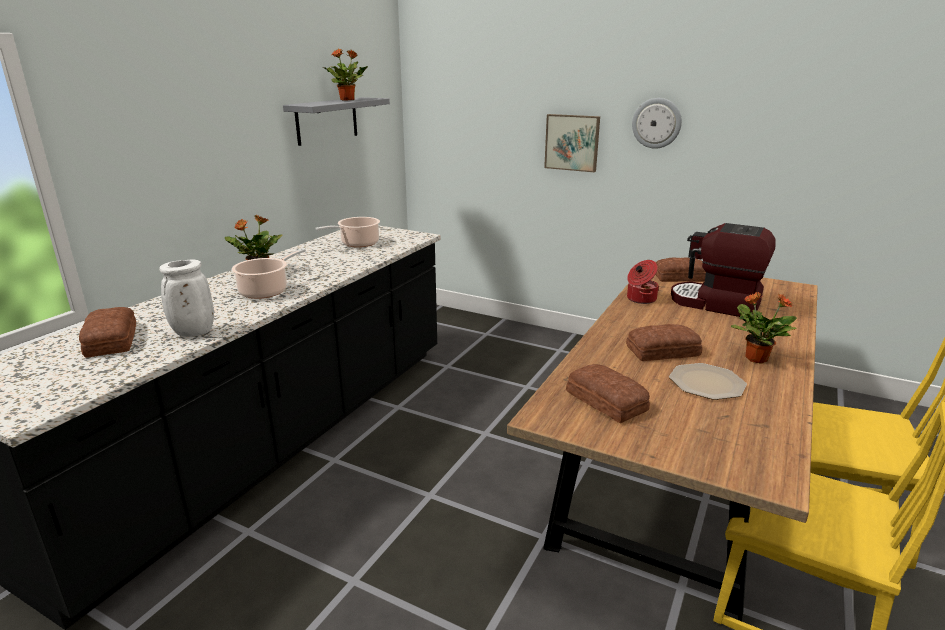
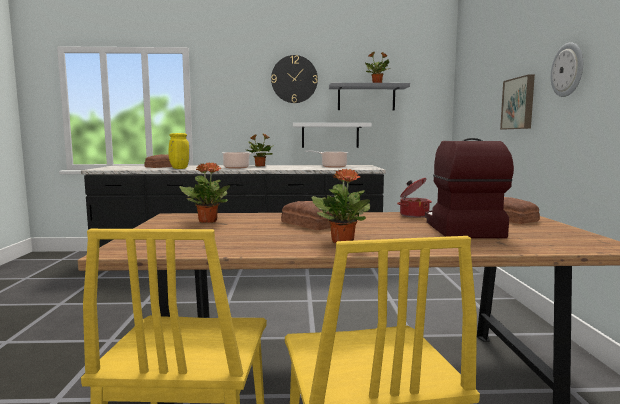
camera: 60 degrees right, 15 degrees down
white vase [159,259,214,337] -> yellow vase [169,133,189,169]
bread [566,364,650,423] -> potted plant [179,162,230,223]
plate [669,363,747,400] -> none
none -> wall clock [271,55,318,103]
none -> white shelf [293,123,372,148]

